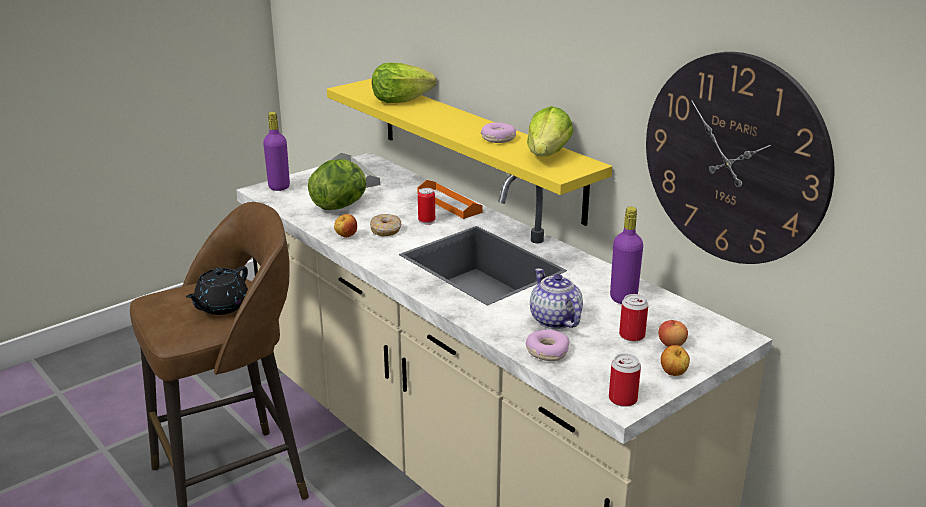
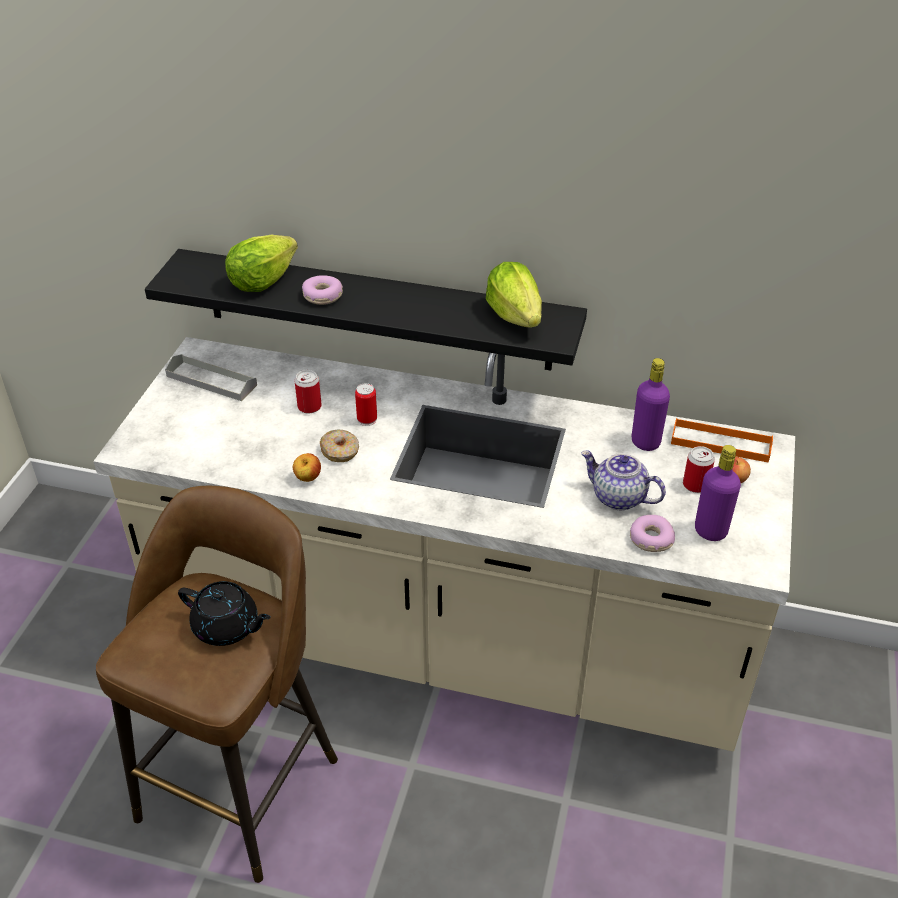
camera: 35 degrees left, 15 degrees up
black teapot [186,266,248,315] -> black teapot turned 60 degrees counterclockwise [178,581,271,646]
purple bottle [263,112,290,191] -> purple bottle moved to [695,445,741,541]
lettuce [308,159,366,210] -> none
yellow shelf [327,79,612,226] -> black shelf [145,249,587,370]
orange tray [417,180,483,219] -> orange tray moved to [671,418,773,463]
donut [481,123,516,143] -> donut moved to [302,275,343,305]
can [609,353,641,407] -> can moved to [294,370,322,413]
wall clock [646,52,834,264] -> none
apple [661,345,690,376] -> none

